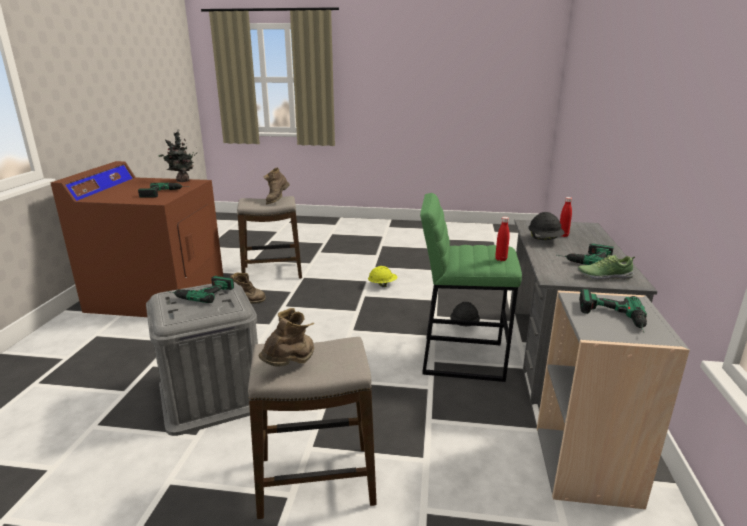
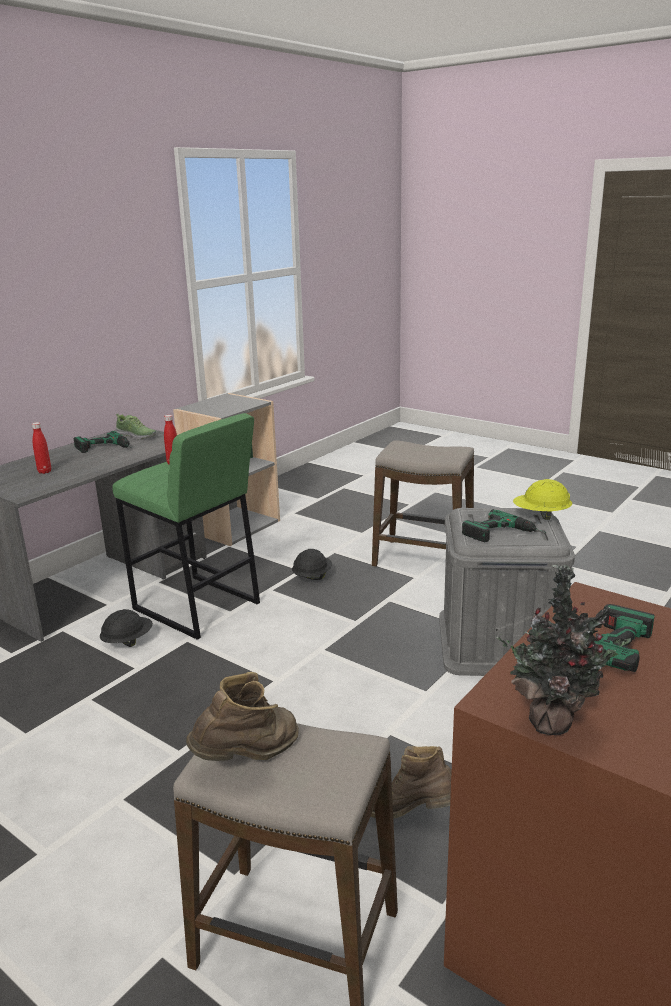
camera: 150 degrees left, 0 degrees up
brown boot [258,308,314,367] -> none
yellow hard hat [368,266,398,287] -> yellow hard hat moved to [513,479,572,520]
black hard hat [528,212,564,240] -> black hard hat moved to [292,549,332,580]
power drill [579,289,647,333] -> none

